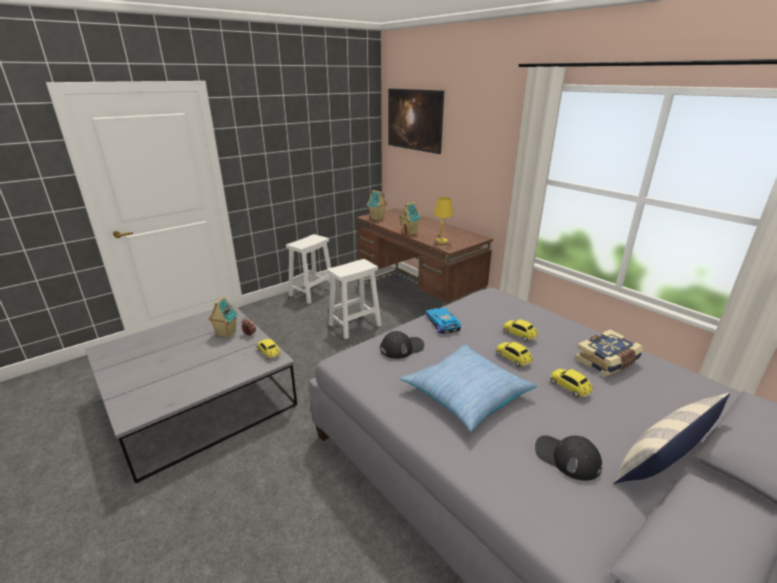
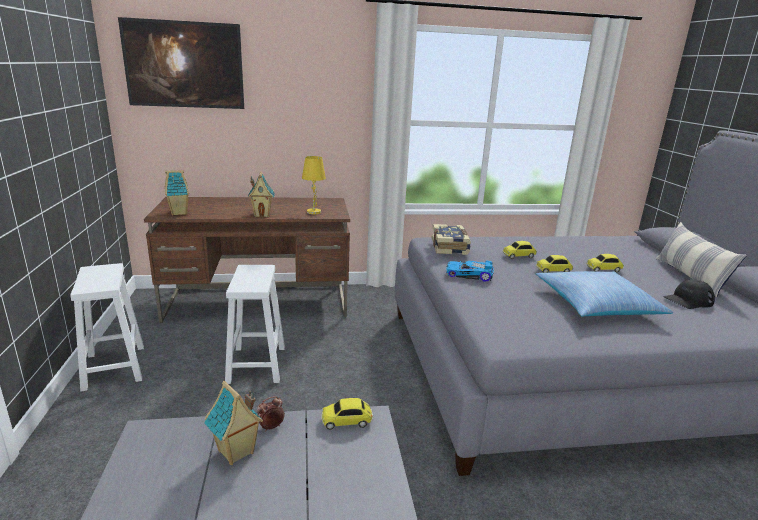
camera: 60 degrees left, 5 degrees down
black cap [380,331,424,359] -> none
book [575,330,643,377] -> book moved to [431,224,471,255]

